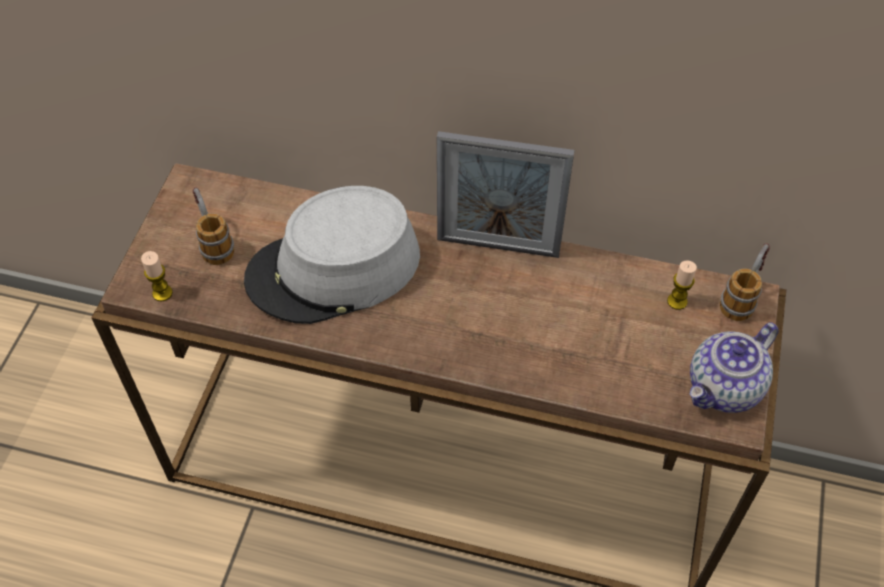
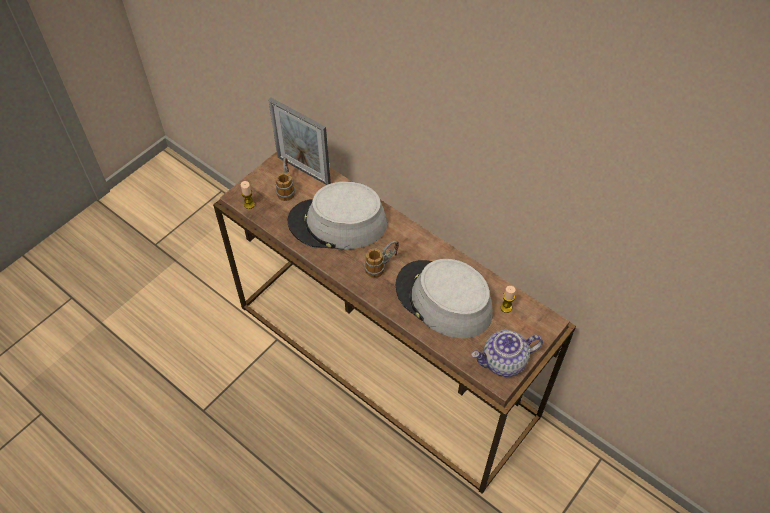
camera: 25 degrees right, 0 degrees up
picture frame [437,131,575,258] -> picture frame moved to [268,97,331,185]
mug [720,243,770,321] -> mug moved to [365,241,399,278]
none -> grey hat [396,259,493,338]

